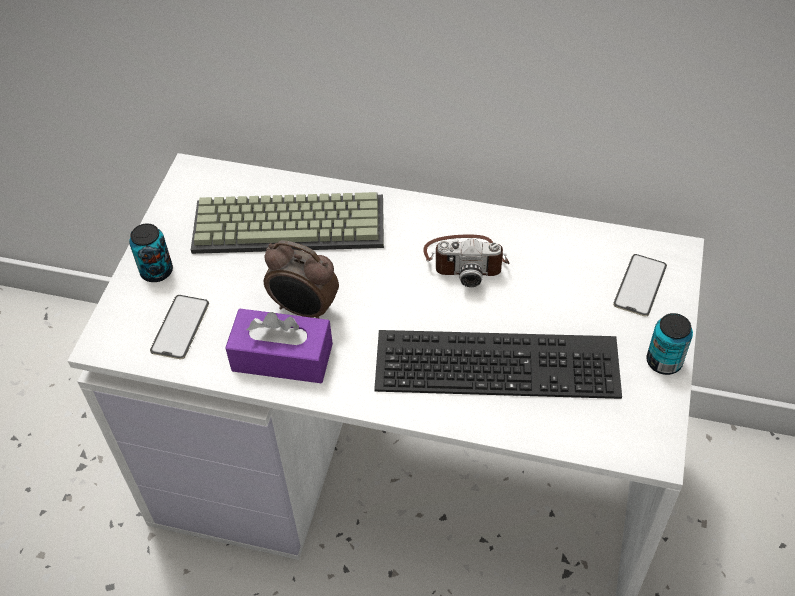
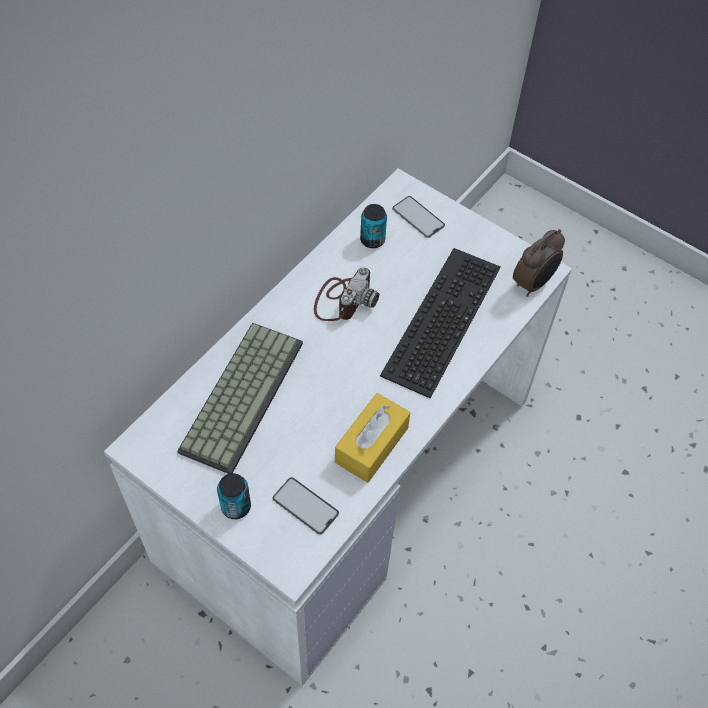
camera: 70 degrees left, 5 degrees up
purple tissue box [225,309,333,383] -> yellow tissue box [335,393,410,483]
alarm clock [264,240,339,319] -> alarm clock moved to [513,229,565,297]
can [646,313,693,375] -> can moved to [360,204,387,248]

